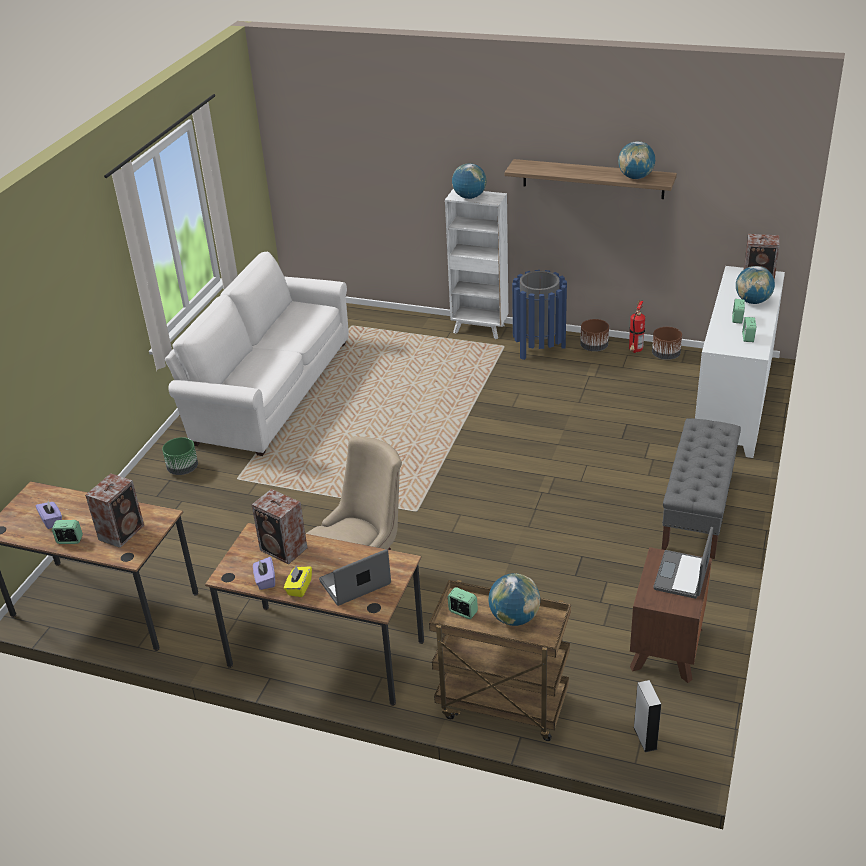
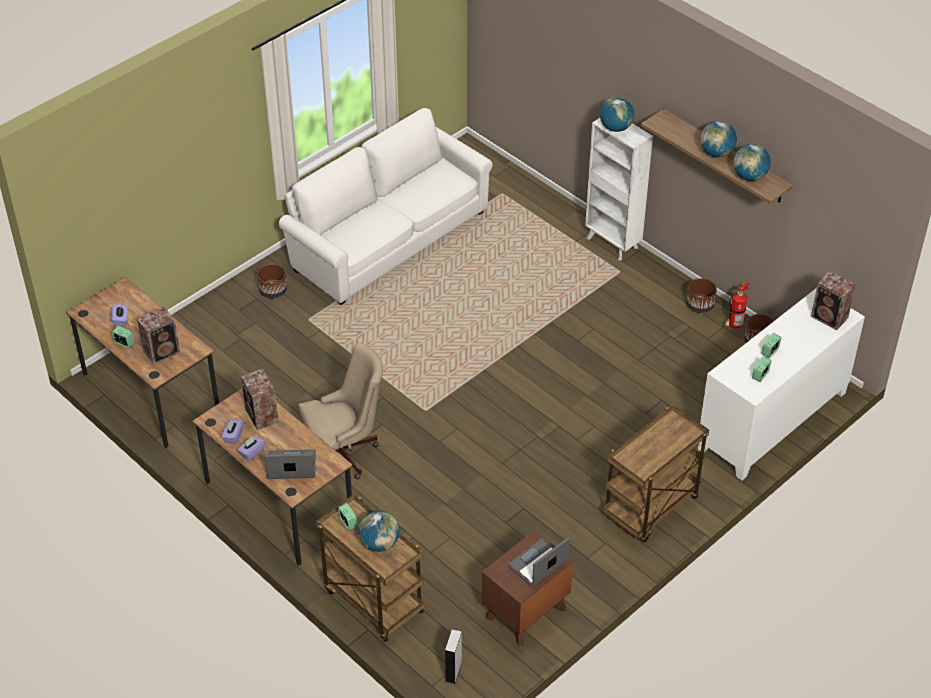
camera: 25 degrees right, 10 degrees up
green planter [162,437,198,475] -> brown planter [257,264,287,299]
yellow tissue box [284,565,312,597] -> purple tissue box [237,436,265,461]
blue trash can [512,270,567,360] -> none
grey bench [662,418,741,559] -> brown cart [603,405,709,542]
globe [736,266,775,304] -> globe moved to [700,121,737,157]

